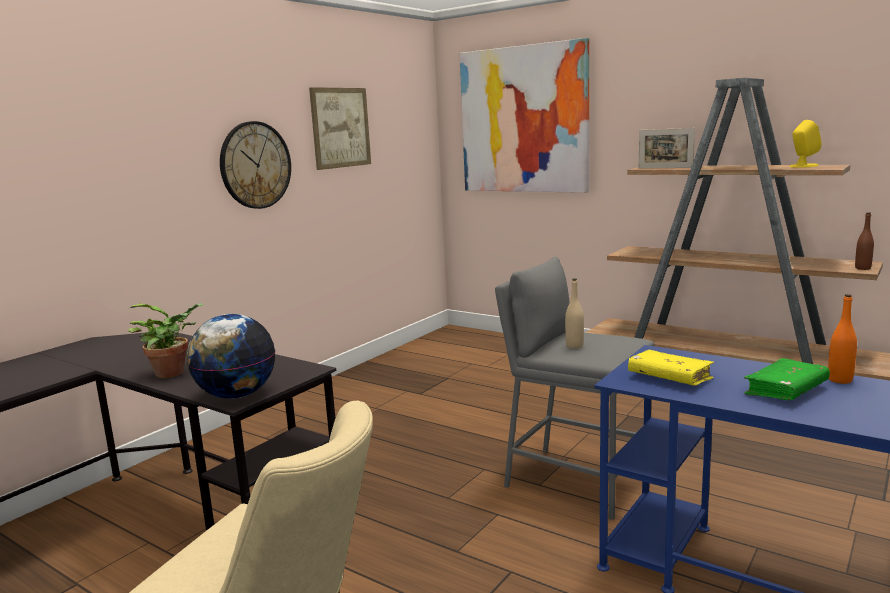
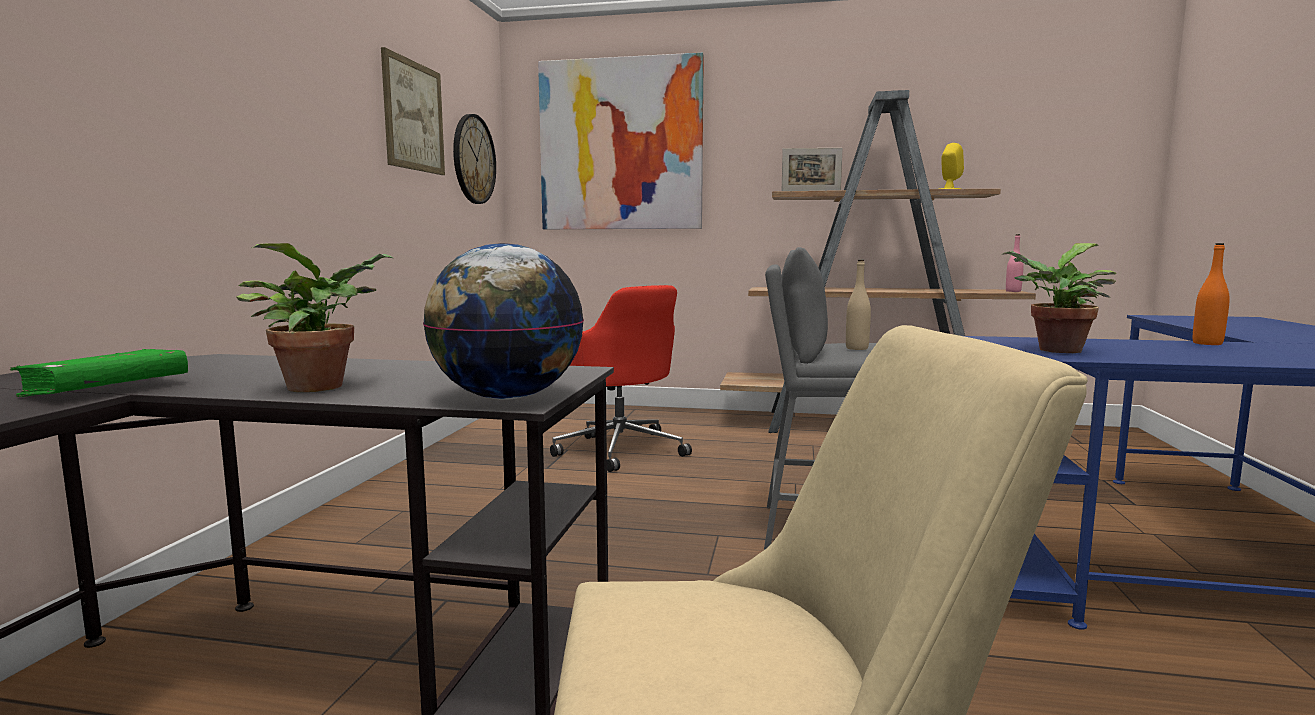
camera: 25 degrees left, 5 degrees down
wall clock [220,121,291,209] -> wall clock moved to [453,114,496,204]
yellow book [628,350,714,386] -> potted plant [1002,243,1116,353]
green book [744,358,830,400] -> green book moved to [10,349,188,397]
brown bottle [855,212,874,270] -> pink bottle [1006,234,1024,292]
none -> red office chair [550,285,692,472]

